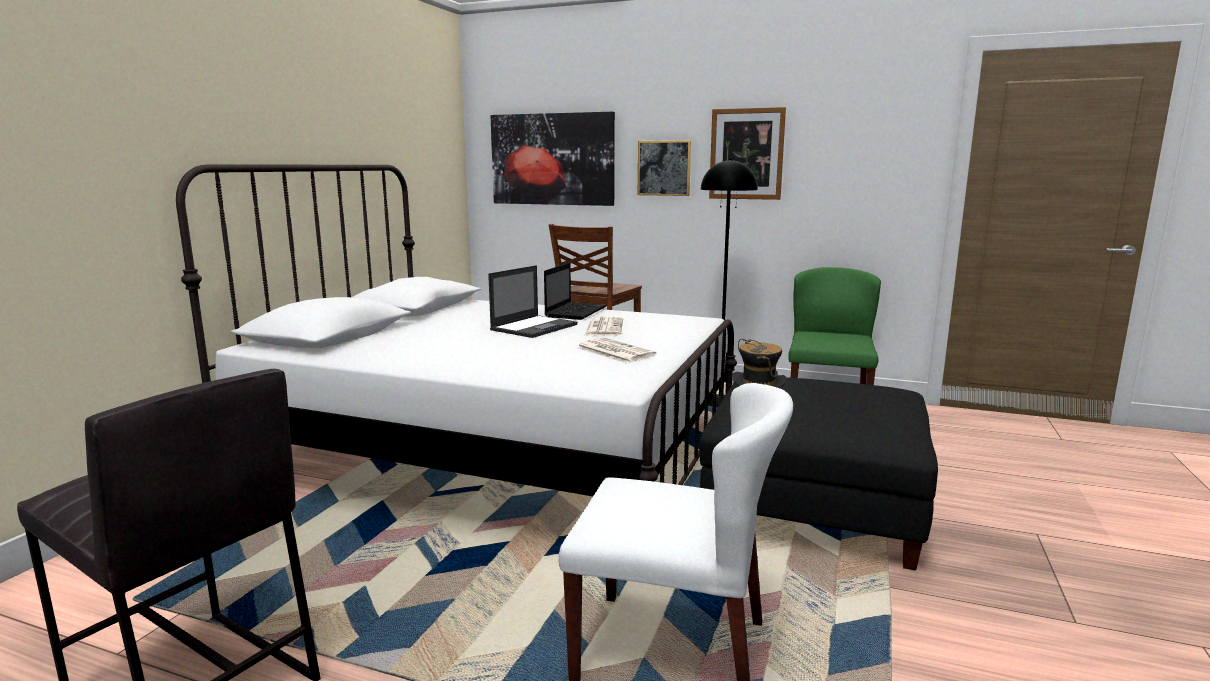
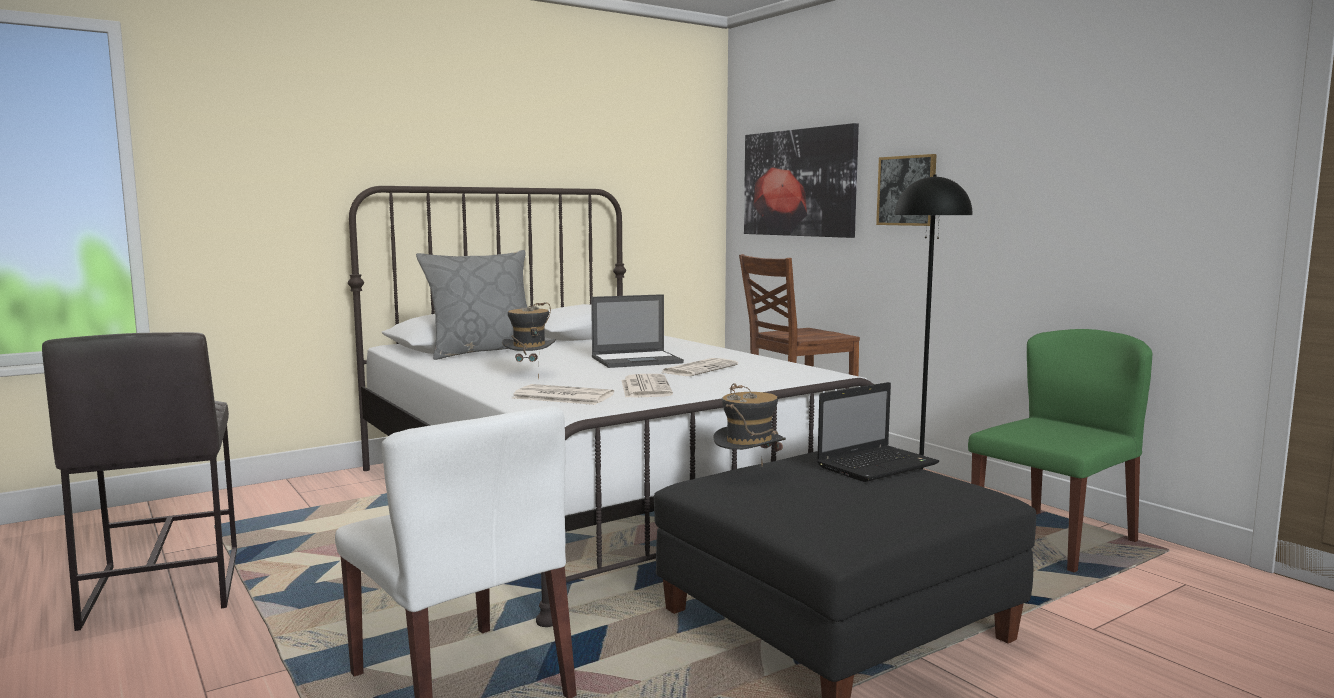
camera: 35 degrees right, 5 degrees down
laptop [544,263,607,320] -> laptop moved to [817,382,939,482]
picture [709,107,786,200] -> none
none -> grey pillow [416,250,527,360]
none -> hat [502,302,556,380]
none -> newspaper [512,384,614,405]

